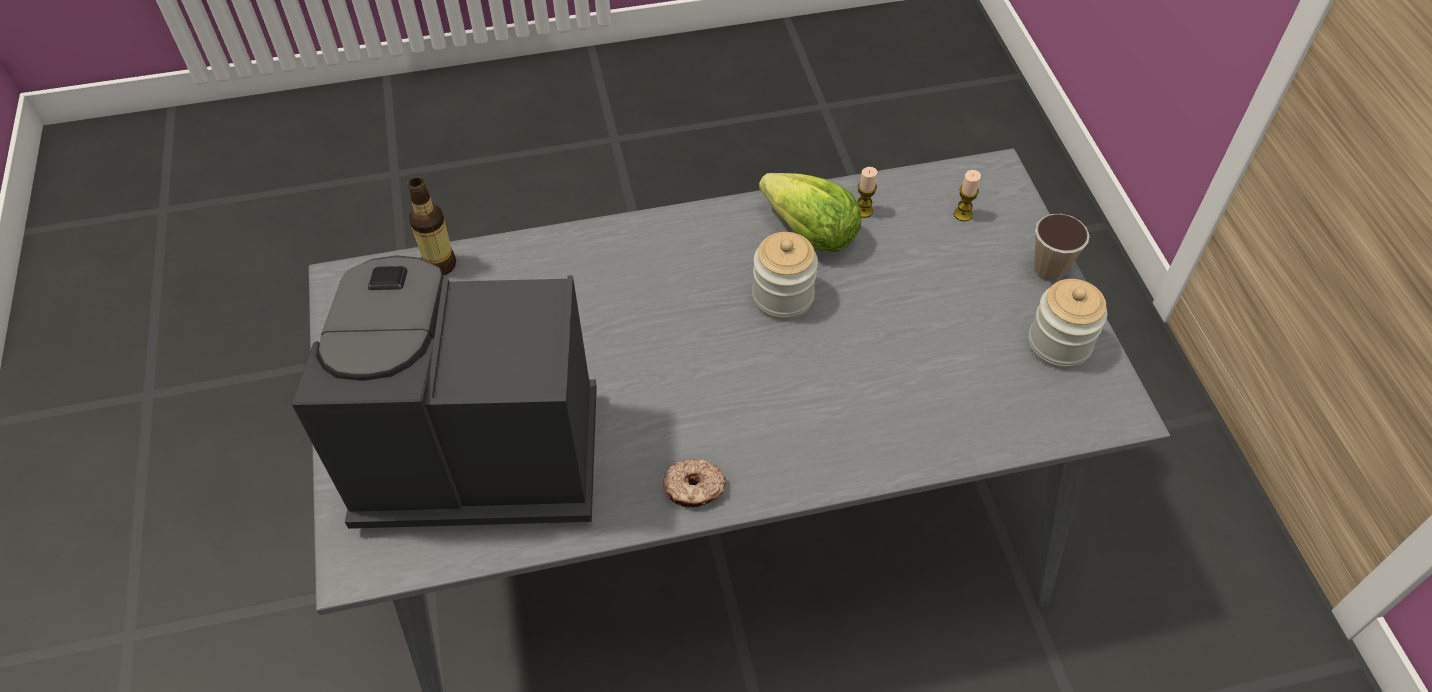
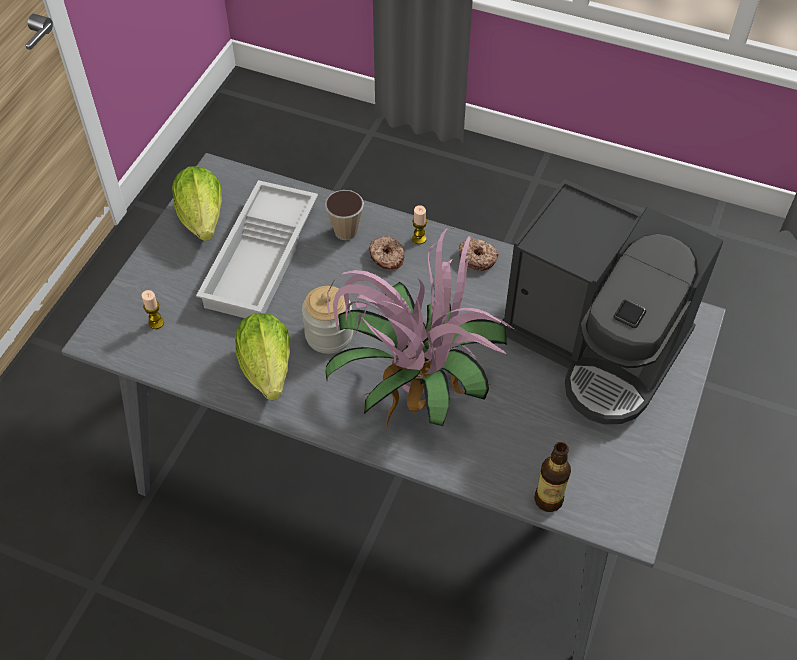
camera: 145 degrees left, 0 degrees up
candle [858,167,877,218] -> candle moved to [412,205,427,244]
jar [1028,279,1107,369] -> lettuce [172,166,222,241]
cup [1034,214,1090,282] -> cup moved to [325,190,364,240]
none -> white tray [196,180,318,318]
none -> potted plant [325,228,516,428]
none -> donut [369,236,405,270]

